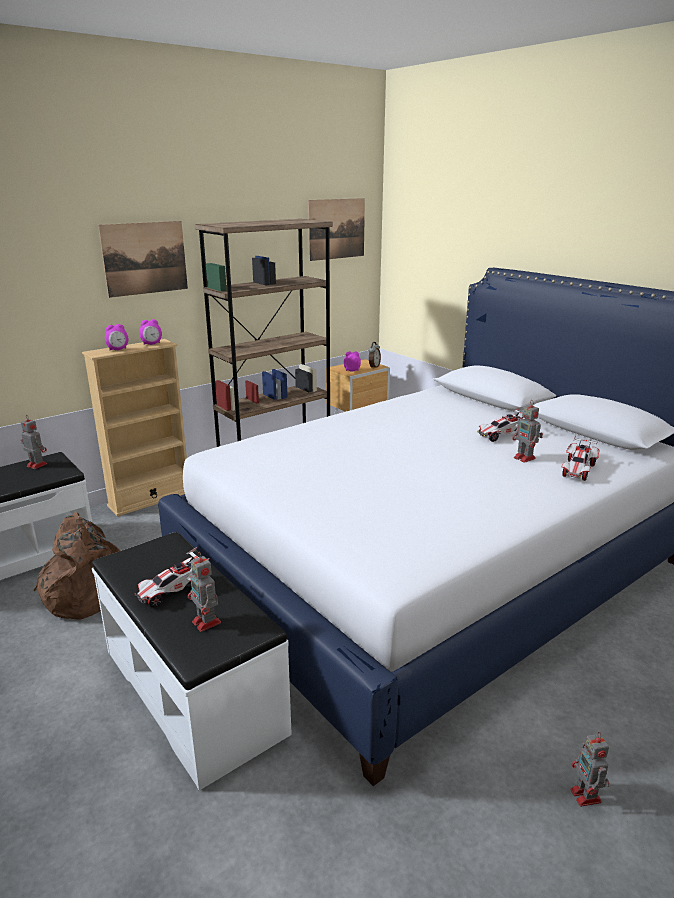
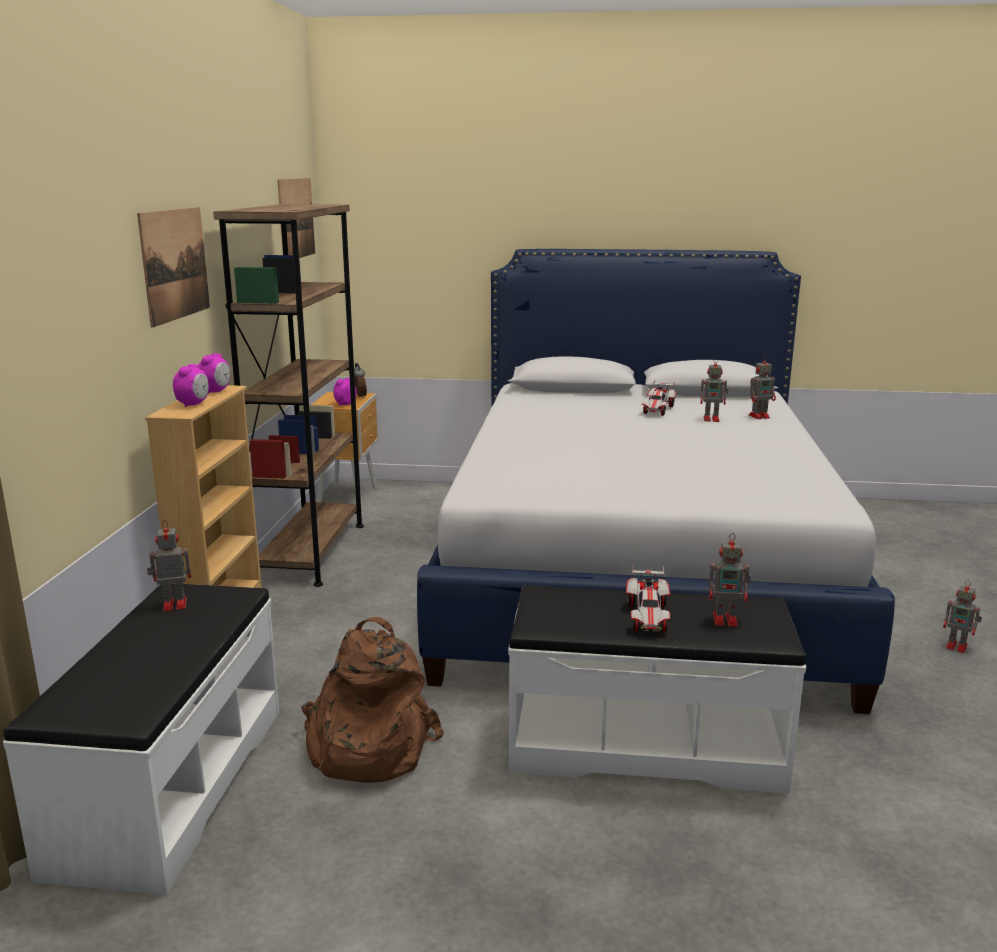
camera: 45 degrees left, 5 degrees down
toy car [562,435,599,481] -> toy robot [749,356,776,419]

